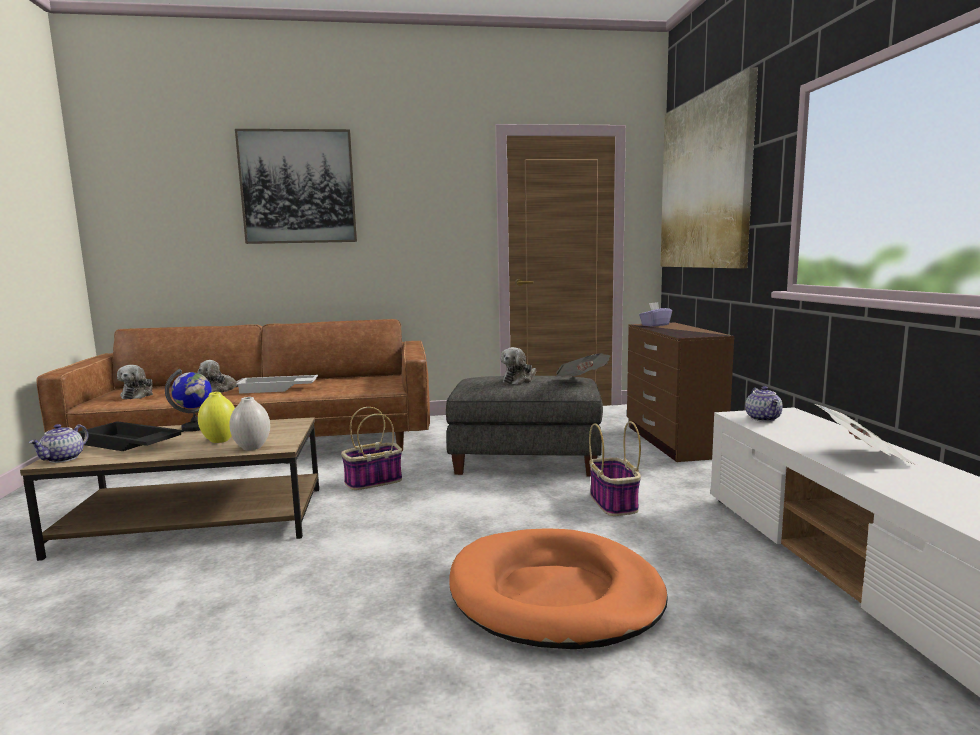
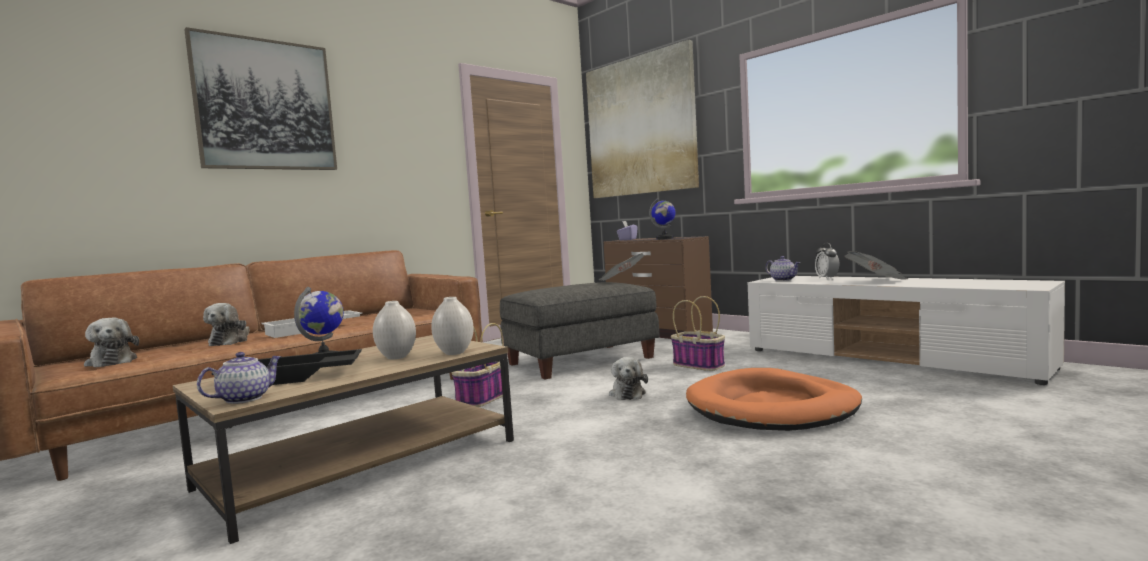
camera: 35 degrees left, 5 degrees down
teapot [29,424,88,463] -> teapot turned 120 degrees counterclockwise [197,352,282,404]
yellow vase [198,392,235,443] -> white vase [373,301,416,359]
plush toy [501,347,536,385] -> plush toy moved to [609,357,648,400]
none -> globe [649,198,676,239]
none -> alarm clock [815,243,839,280]

